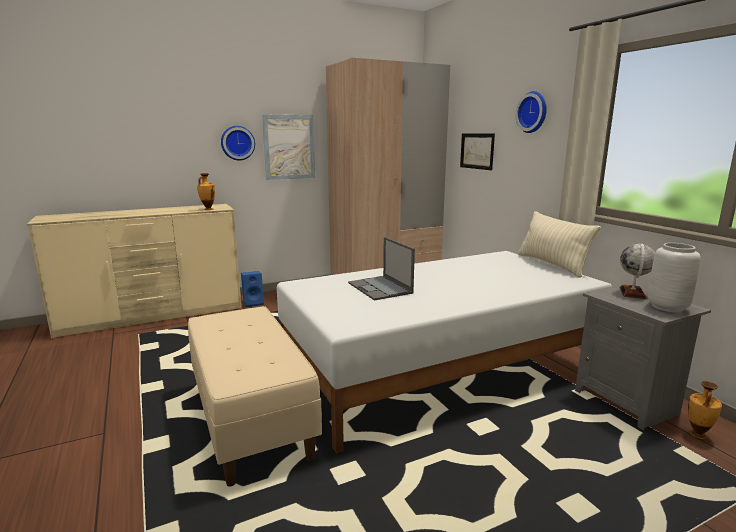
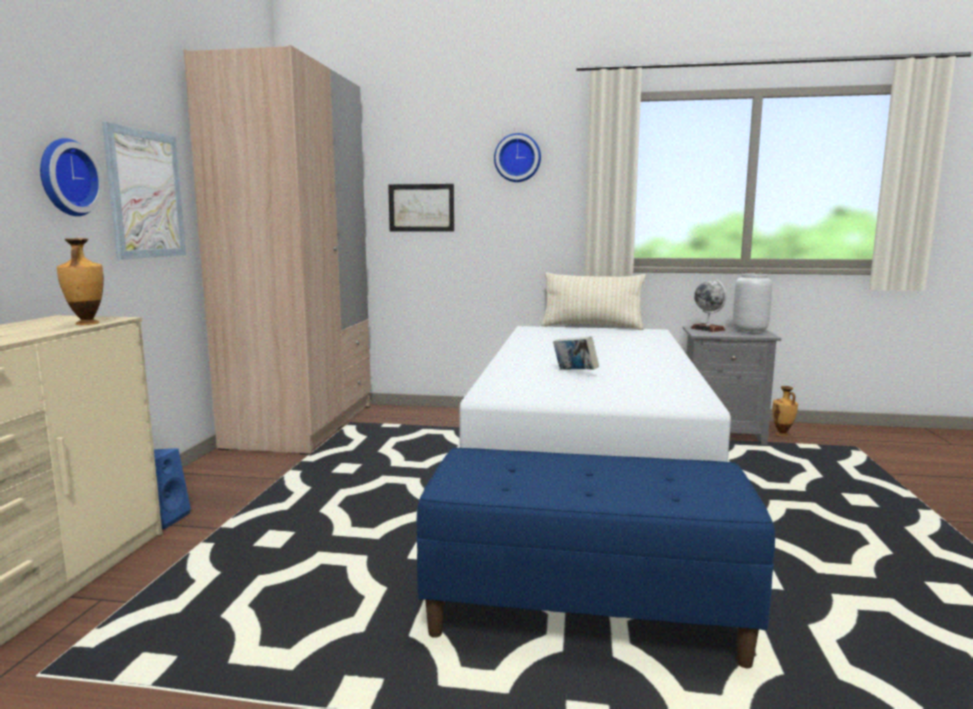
camera: 55 degrees left, 5 degrees down
beige bench [188,306,322,487] -> blue bench [416,448,775,668]
laptop [348,237,415,301] -> book [553,336,599,370]

